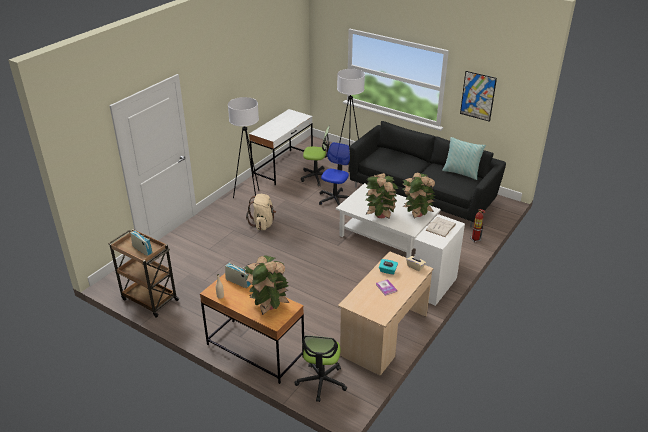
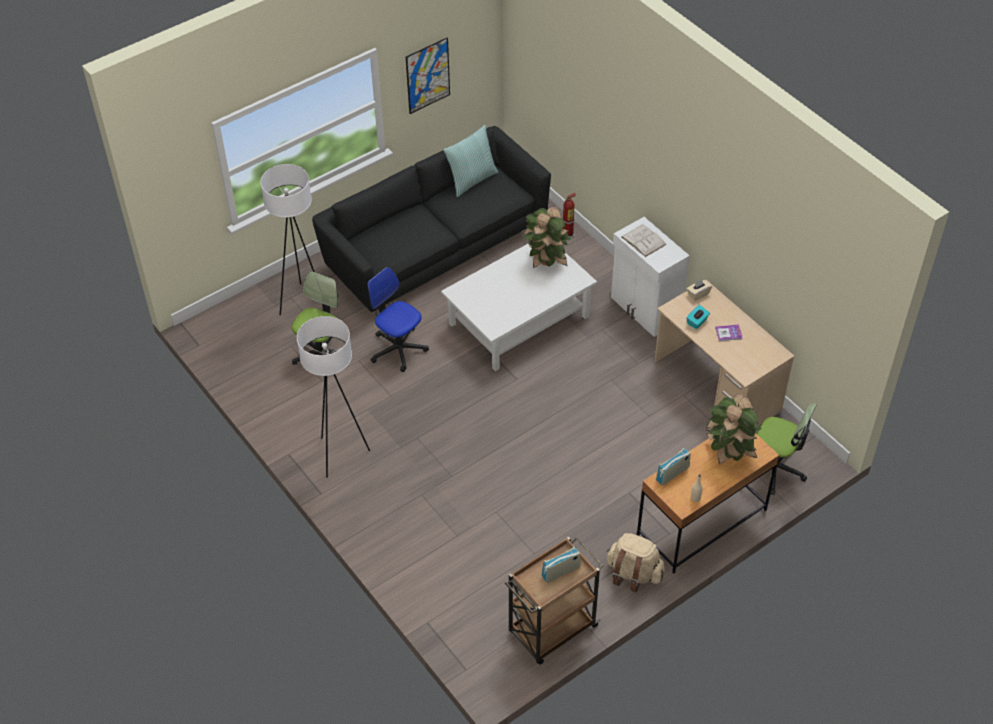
camera: 70 degrees left, 15 degrees up
beige backpack [246,194,276,230] -> beige backpack moved to [607,533,665,592]
white desk [249,109,313,186] -> none
potted plant [366,173,398,219] -> none

